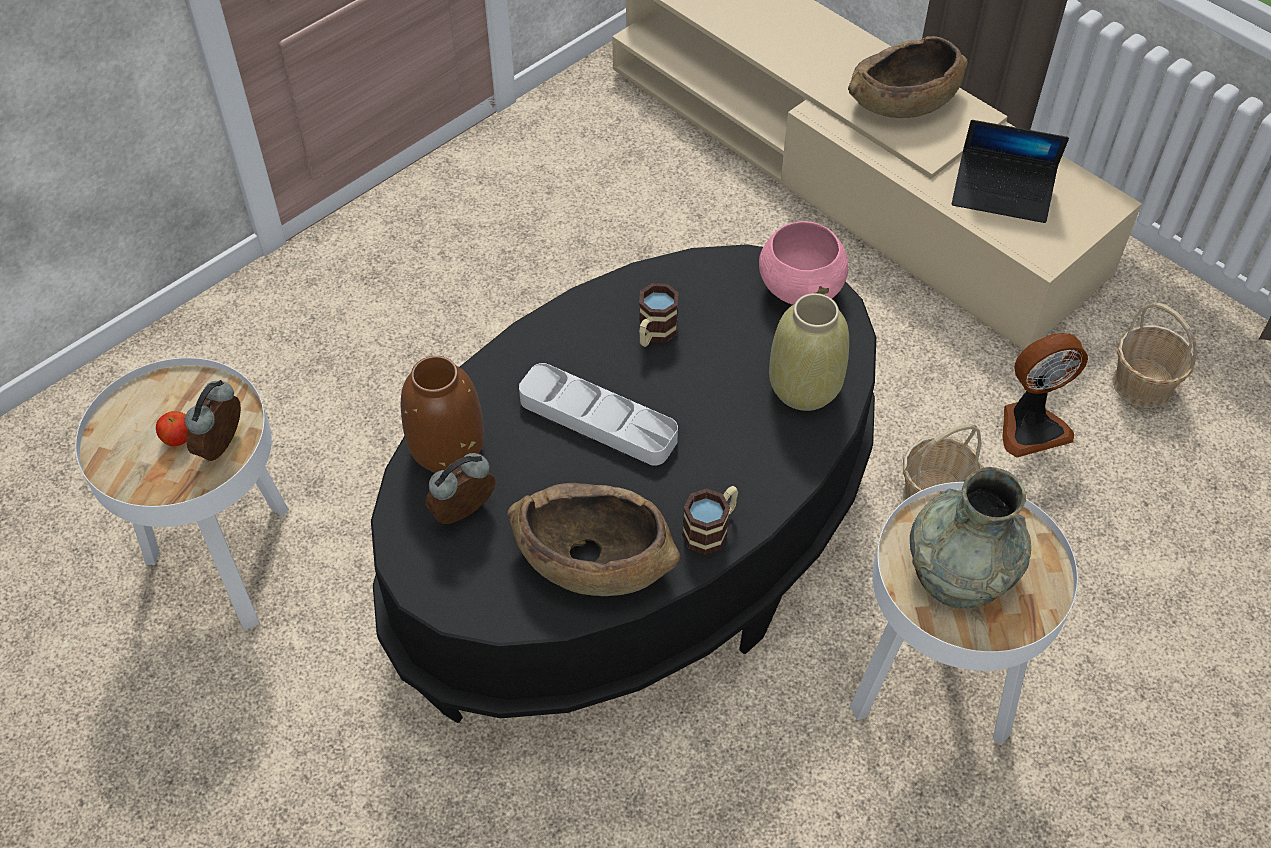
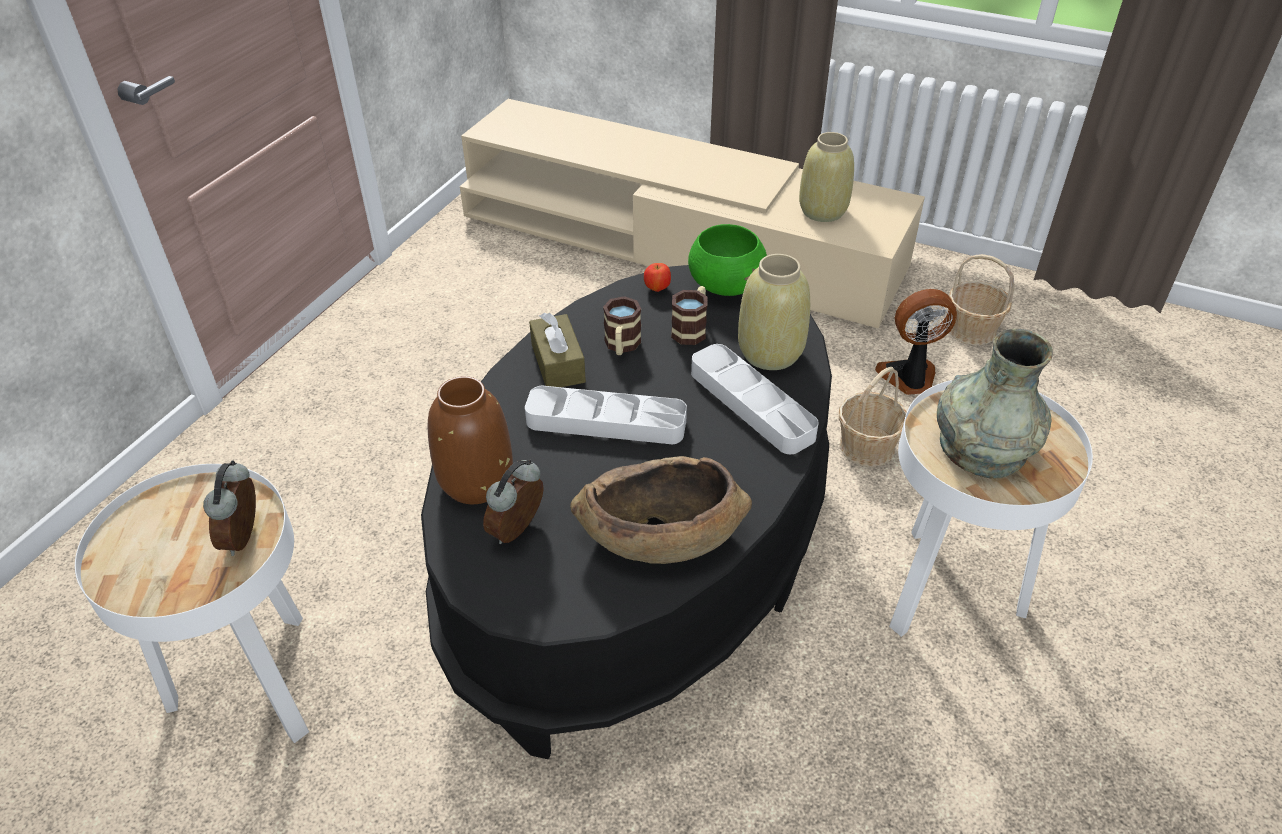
camera: 20 degrees left, 10 degrees down
apple [156,411,188,446] -> apple moved to [644,263,671,292]
mug [682,486,738,555] -> mug moved to [671,286,707,345]
pink bowl [759,221,849,305] -> green bowl [688,224,767,296]
brown bowl [848,36,968,118] -> none
laptop [952,120,1069,223] -> beige vase [799,132,854,222]
fan [1002,333,1088,457] -> fan turned 150 degrees counterclockwise [875,289,957,395]
none -> brown tissue box [529,313,586,387]
none -> grey tray [691,344,819,454]

